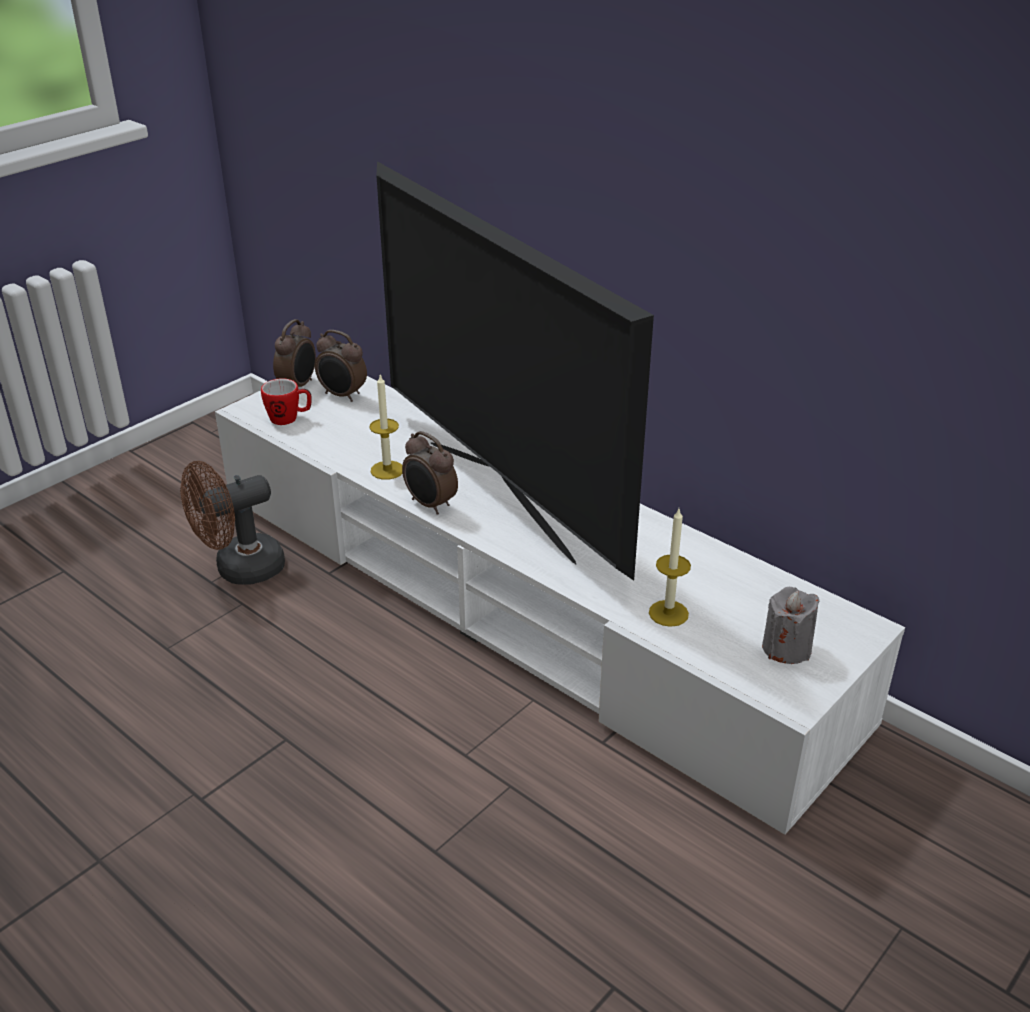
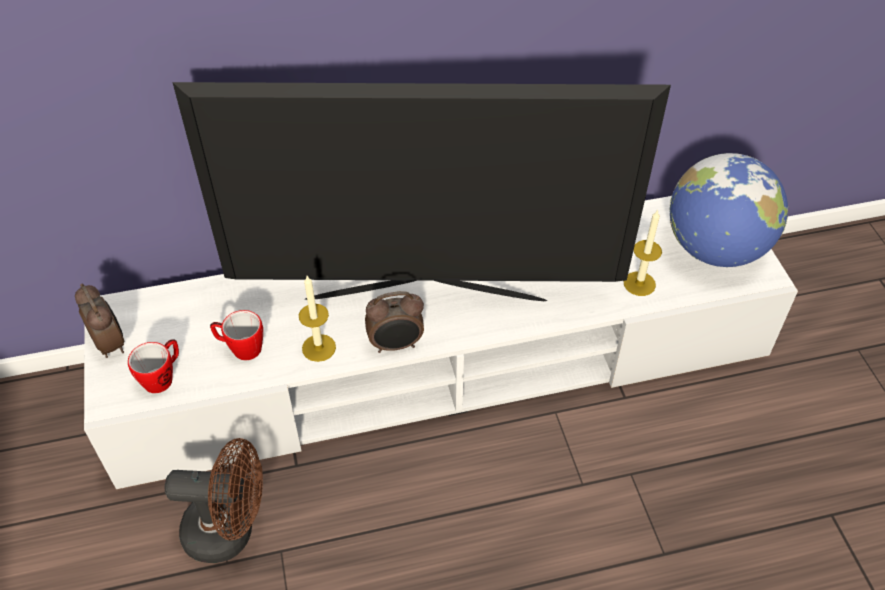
camera: 55 degrees left, 15 degrees up
brown fan [180,461,285,585] -> brown fan turned 90 degrees counterclockwise [165,438,263,563]
alarm clock [315,330,367,402] -> none
grey candle [762,587,820,664] -> globe [669,153,788,267]
none -> mug [210,310,263,360]

